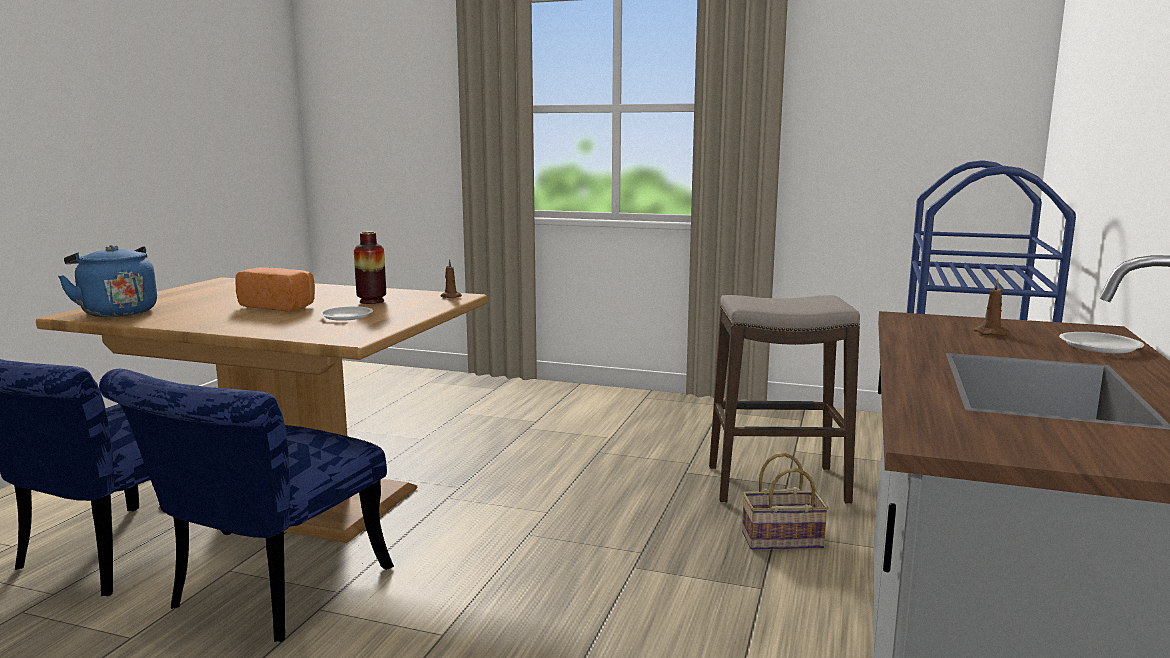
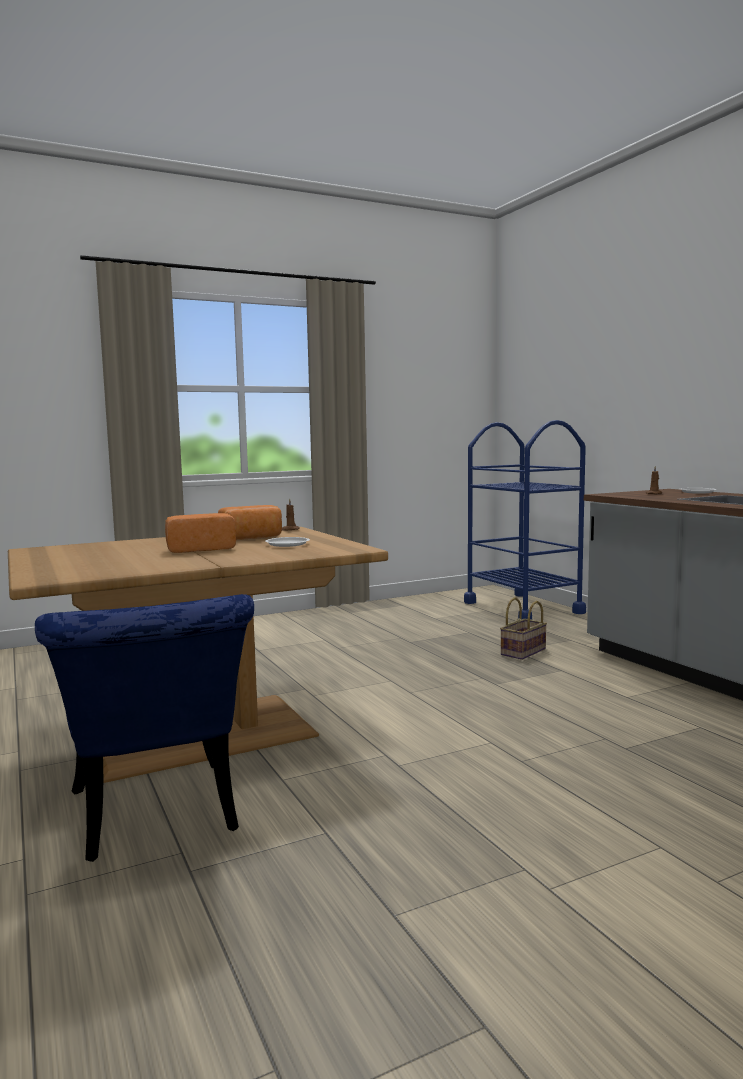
camera: 45 degrees left, 5 degrees down
blue kettle [58,245,157,317] -> none
blue chair [99,369,394,642] -> none
vase [354,232,386,304] -> bread [218,505,282,540]
stool [709,295,860,504] -> none

